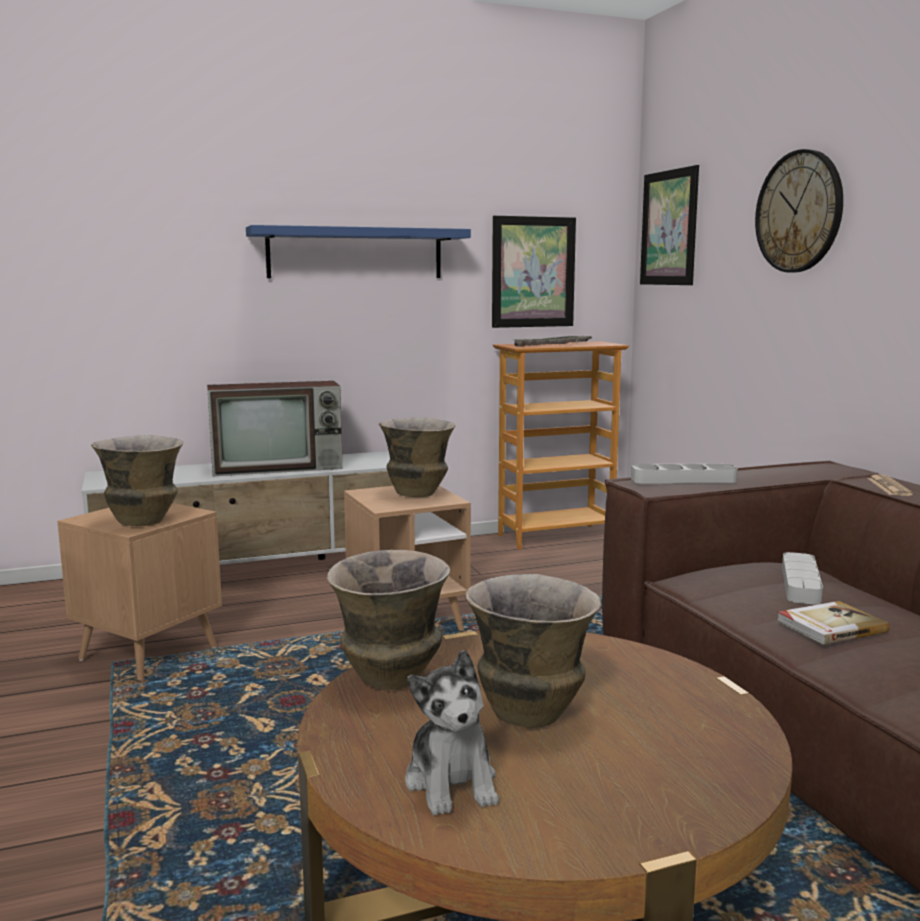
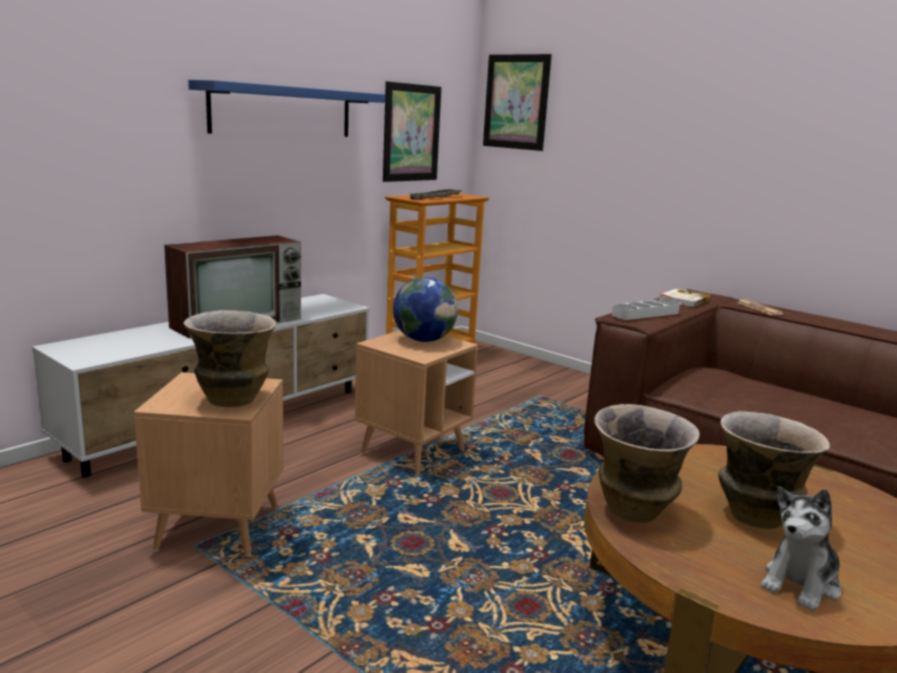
camera: 30 degrees left, 5 degrees up
vase [379,417,456,497] -> globe [393,277,458,342]
plush toy [405,650,499,816] -> plush toy turned 90 degrees clockwise [761,487,841,611]
wall clock [755,149,843,273] -> none
book [777,601,890,645] -> book moved to [659,288,711,307]
grey tray [782,552,823,605] -> none

